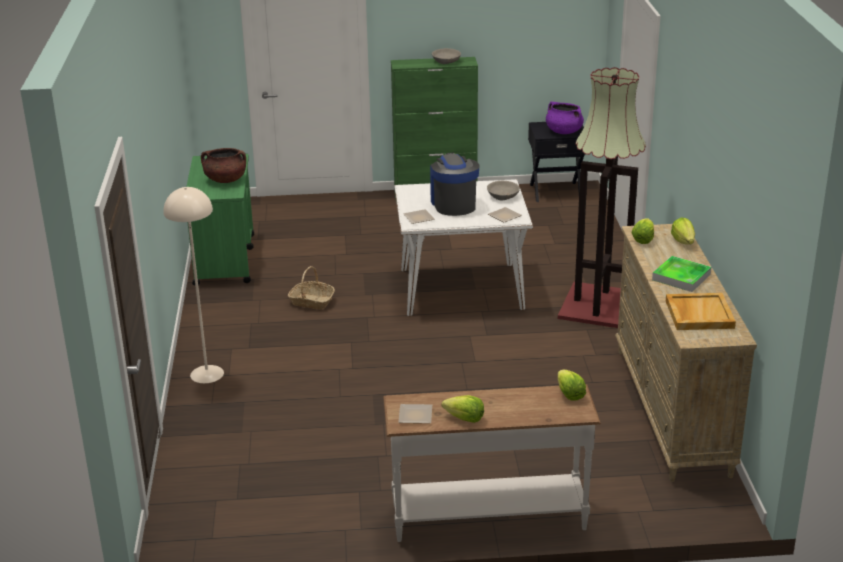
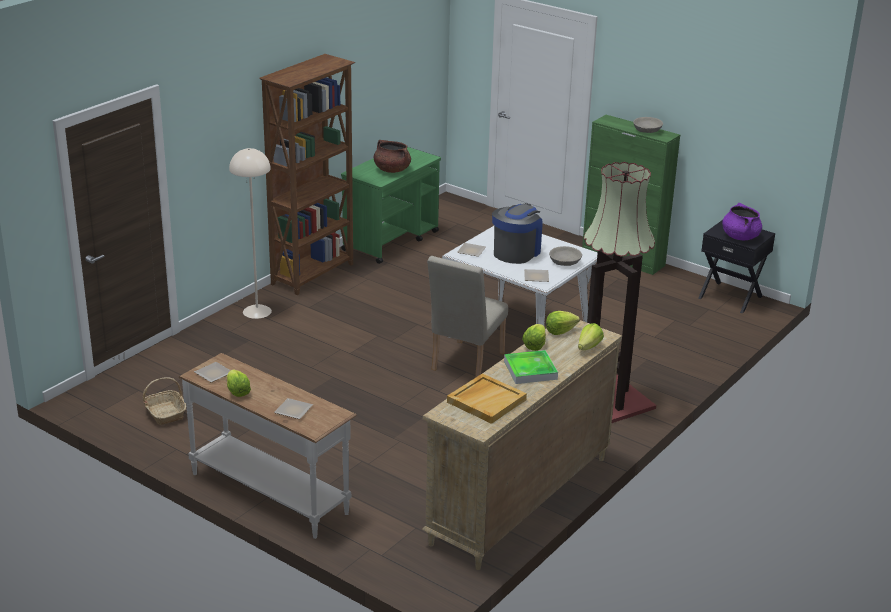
camera: 40 degrees right, 0 degrees up
basket [288,266,335,310] -> basket moved to [143,377,186,425]
lettuce [558,370,586,401] -> lettuce moved to [522,324,546,351]
none -> brown bookcase [259,54,355,295]
none -> plate [274,398,313,419]
none -> beige chair [427,256,508,378]

